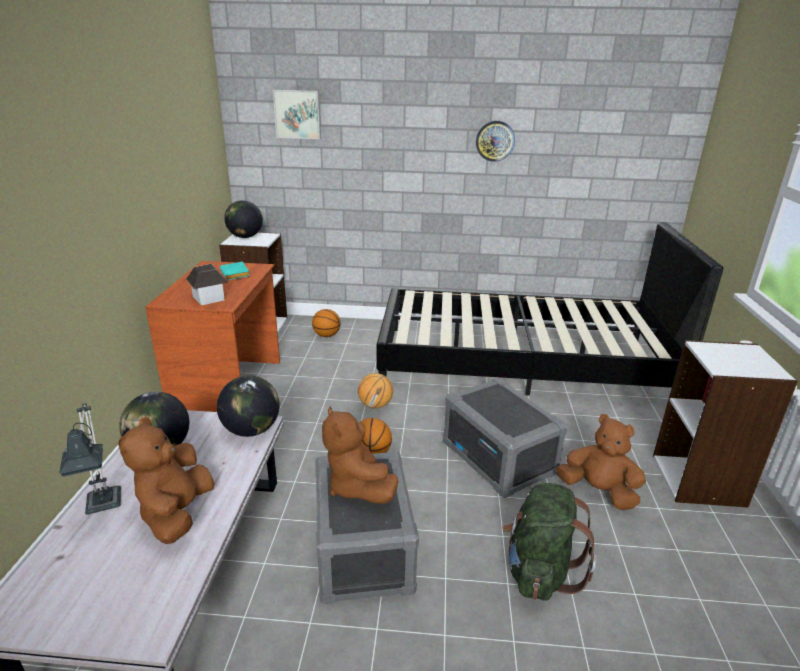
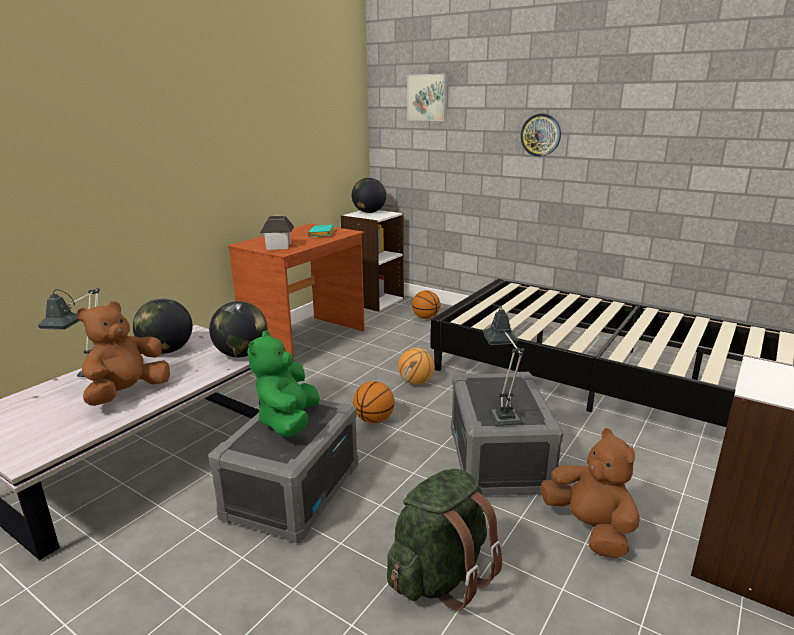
camera: 30 degrees right, 5 degrees down
brown plush toy [322,407,398,504] -> green plush toy [247,331,320,437]
wall clock [476,121,515,162] -> wall clock moved to [520,114,561,157]
none -> table lamp [483,307,525,426]

